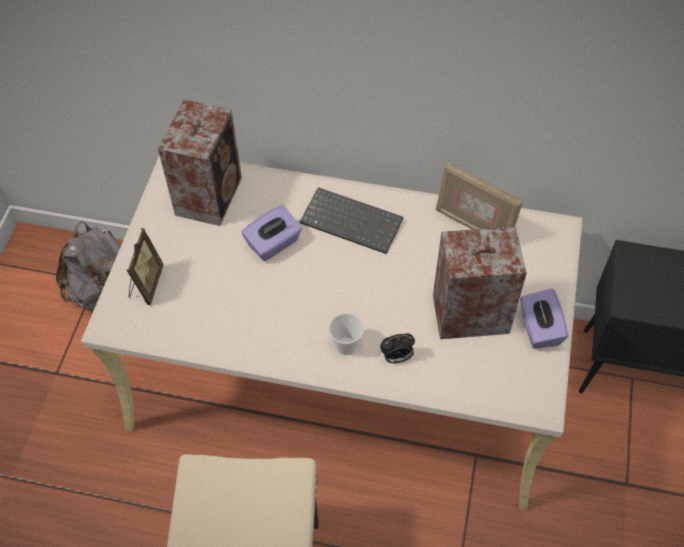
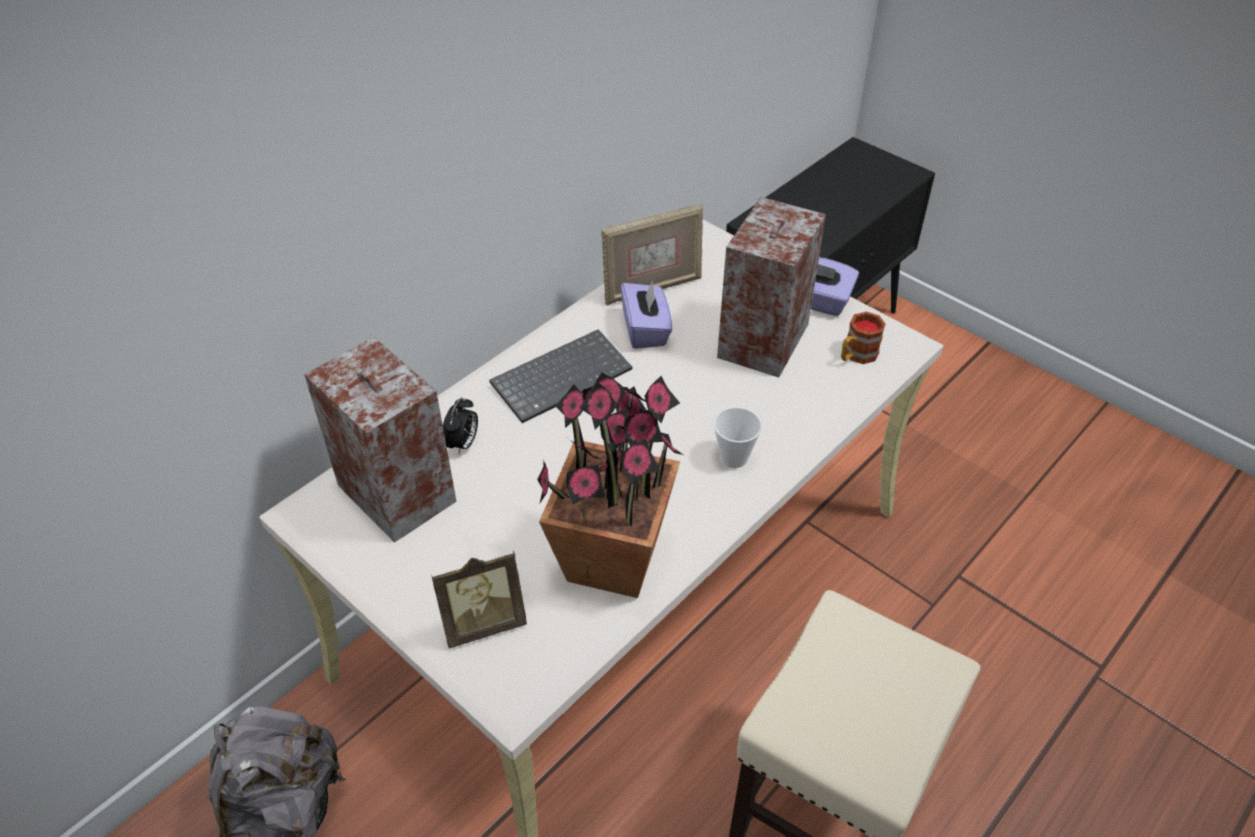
camera: 60 degrees left, 10 degrees down
picture frame [127,228,164,305] -> picture frame turned 120 degrees clockwise [431,551,527,648]
purple tissue box [242,205,302,261] -> purple tissue box moved to [621,280,672,349]
alarm clock [380,333,415,363] -> alarm clock moved to [443,397,478,454]
none -> potted plant [537,373,683,598]
none -> mug [841,312,886,364]

